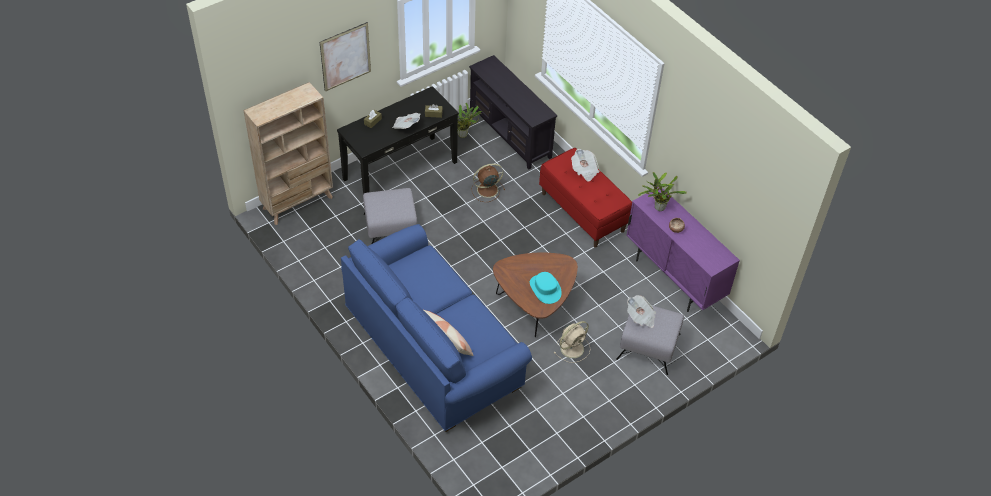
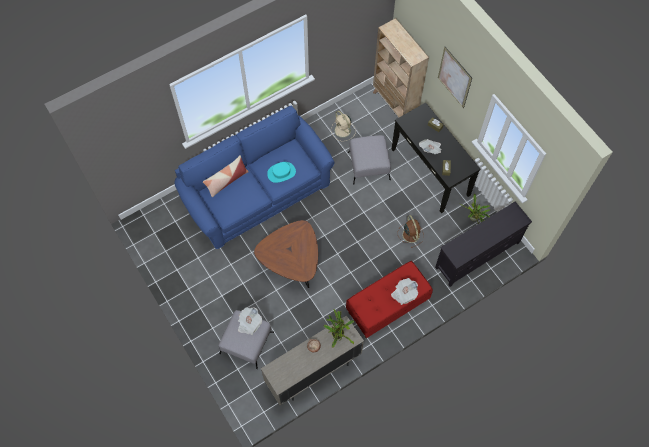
camera: 95 degrees right, 15 degrees up
turquoise hat [530,272,562,304] -> turquoise hat moved to [267,162,296,183]
beige fan [554,321,590,363] -> beige fan moved to [331,111,356,141]
purple cabinet [626,187,740,312] -> beige cabinet [261,315,364,405]

